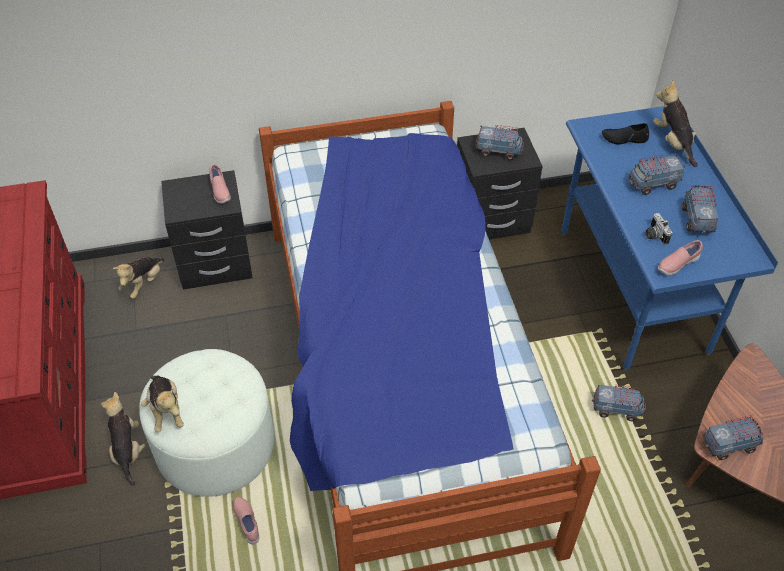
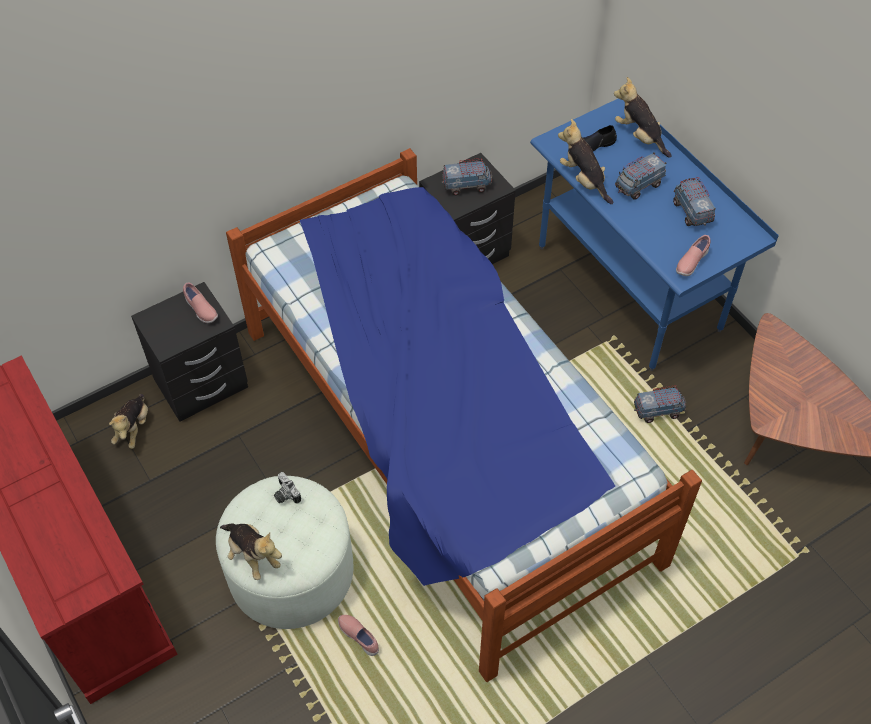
camera: 20 degrees left, 5 degrees up
plush toy [101,392,146,486] -> plush toy moved to [558,119,613,204]
camera [645,213,672,245] -> camera moved to [274,472,301,503]
toy truck [703,415,763,460] -> none

